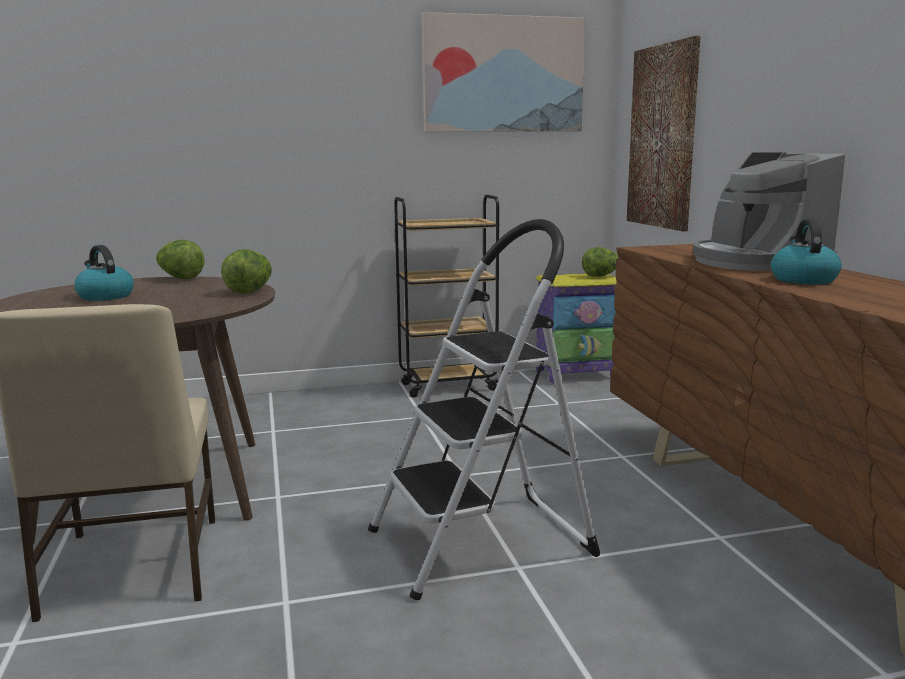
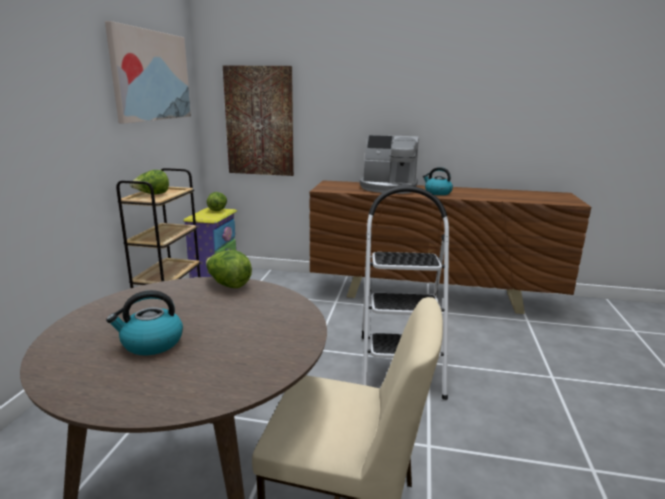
camera: 65 degrees left, 5 degrees up
lettuce [156,239,205,279] -> lettuce moved to [130,170,169,195]

